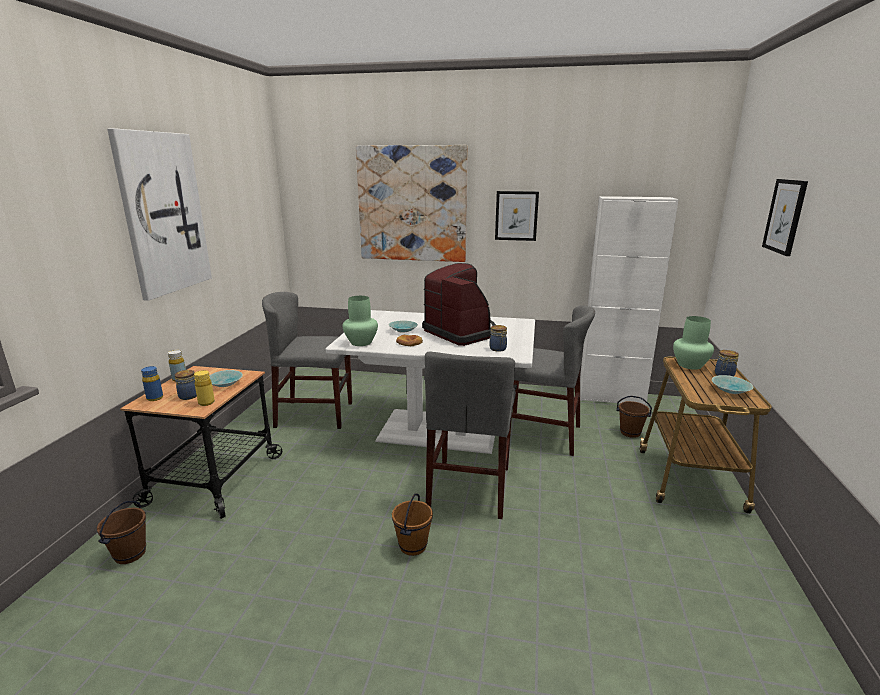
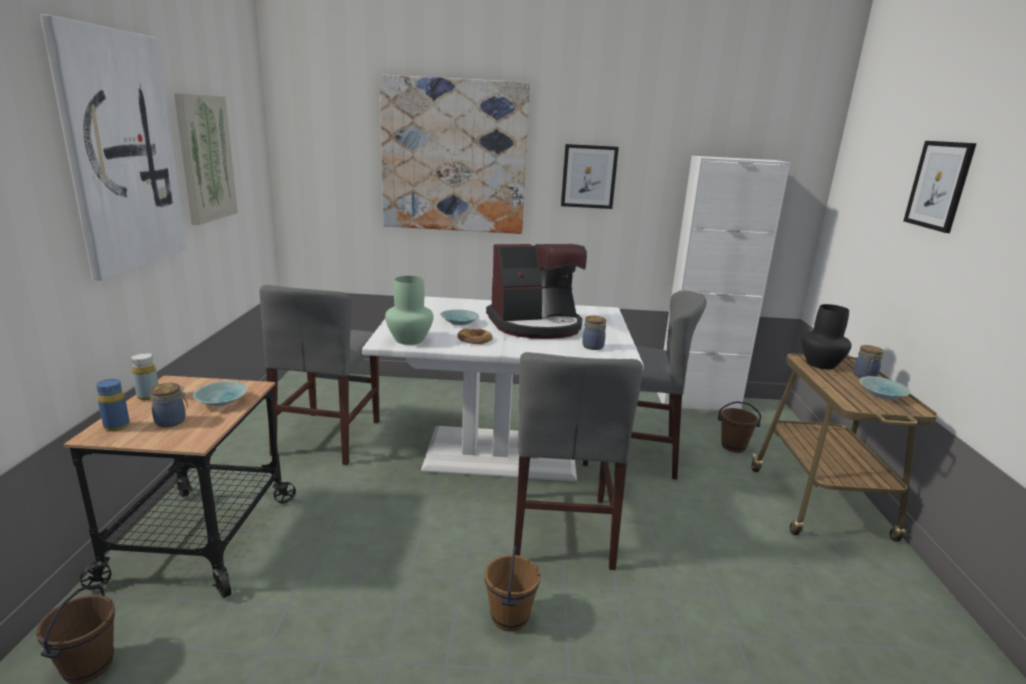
camera: 10 degrees left, 0 degrees up
yellow bottle [194,370,215,406] -> none
grey chair [262,292,352,429] -> grey chair turned 75 degrees counterclockwise [259,285,379,465]
coffee machine [422,263,496,346] -> coffee machine turned 120 degrees clockwise [486,244,587,339]
green vase [673,316,714,370] -> black vase [801,304,852,369]
none -> picture [174,93,238,225]

